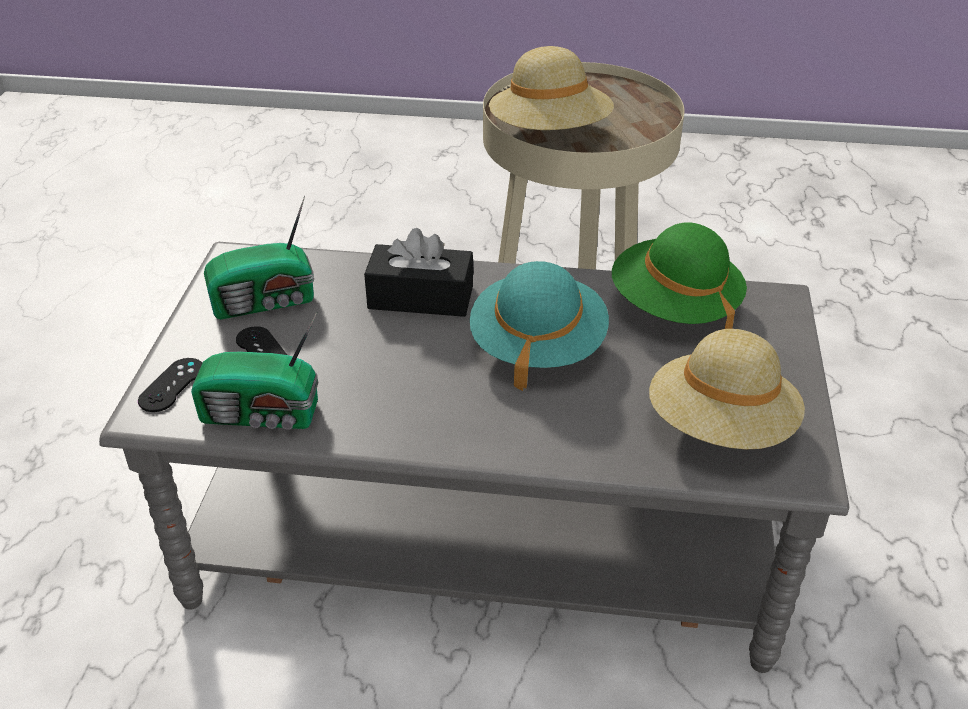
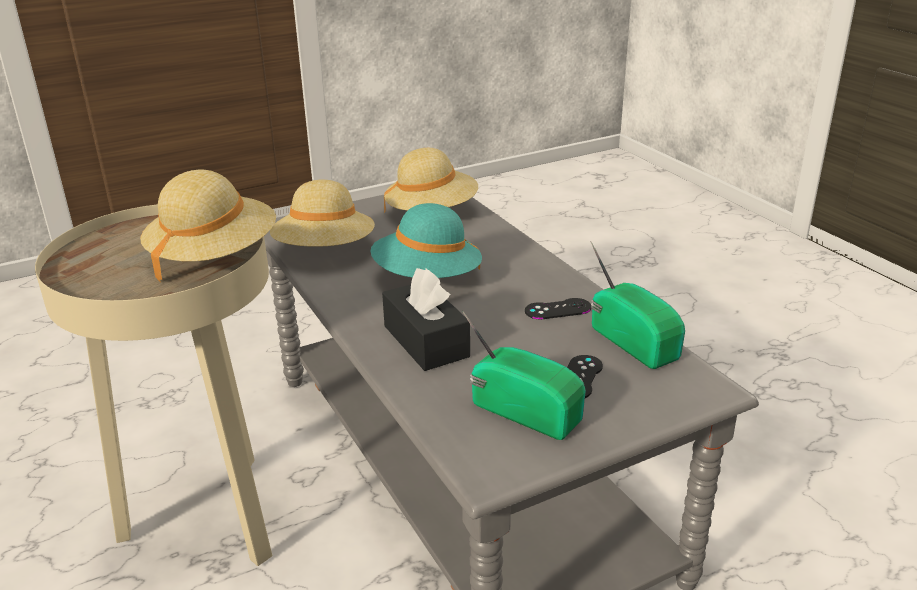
camera: 125 degrees left, 10 degrees down
black game controller [138,358,202,412] -> black game controller moved to [525,298,591,319]
green hat [612,222,747,329] -> beige hat [270,180,375,247]

